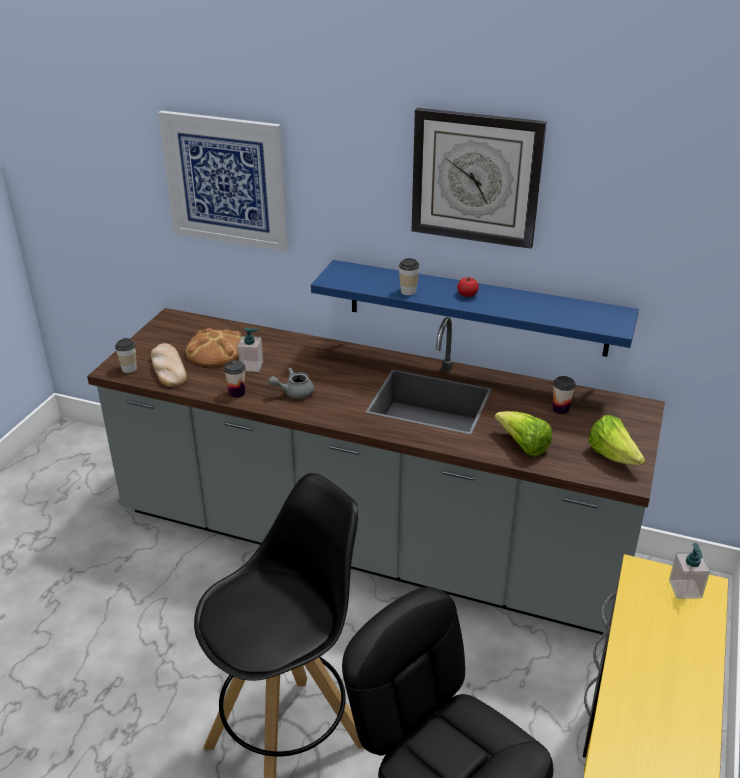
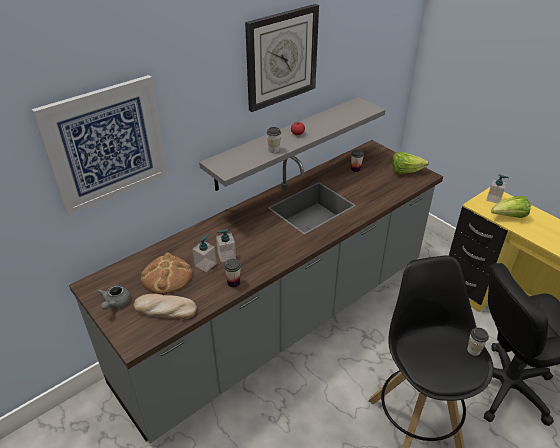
camera: 60 degrees left, 5 degrees up
cup [115,338,137,373] -> cup moved to [467,328,489,356]
grey teapot [268,368,314,399] -> grey teapot moved to [97,284,130,309]
blue shelf [311,260,639,357] -> grey shelf [199,97,386,191]
lettuce [495,411,552,457] -> lettuce moved to [491,196,531,218]
none -> soap dispenser [216,229,236,263]

